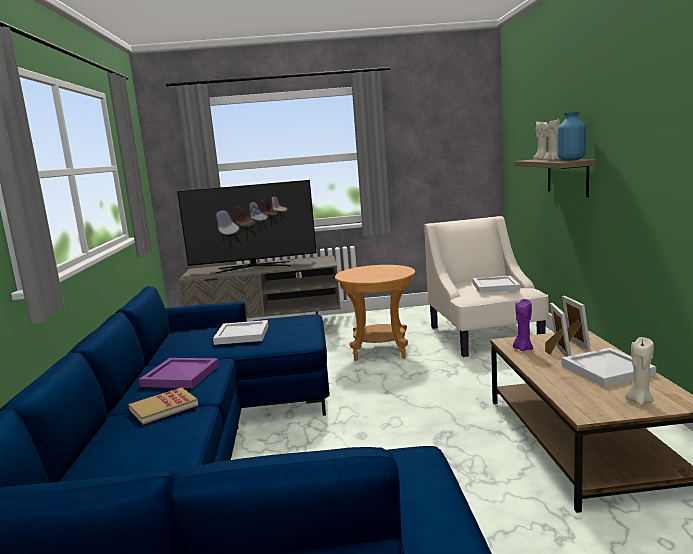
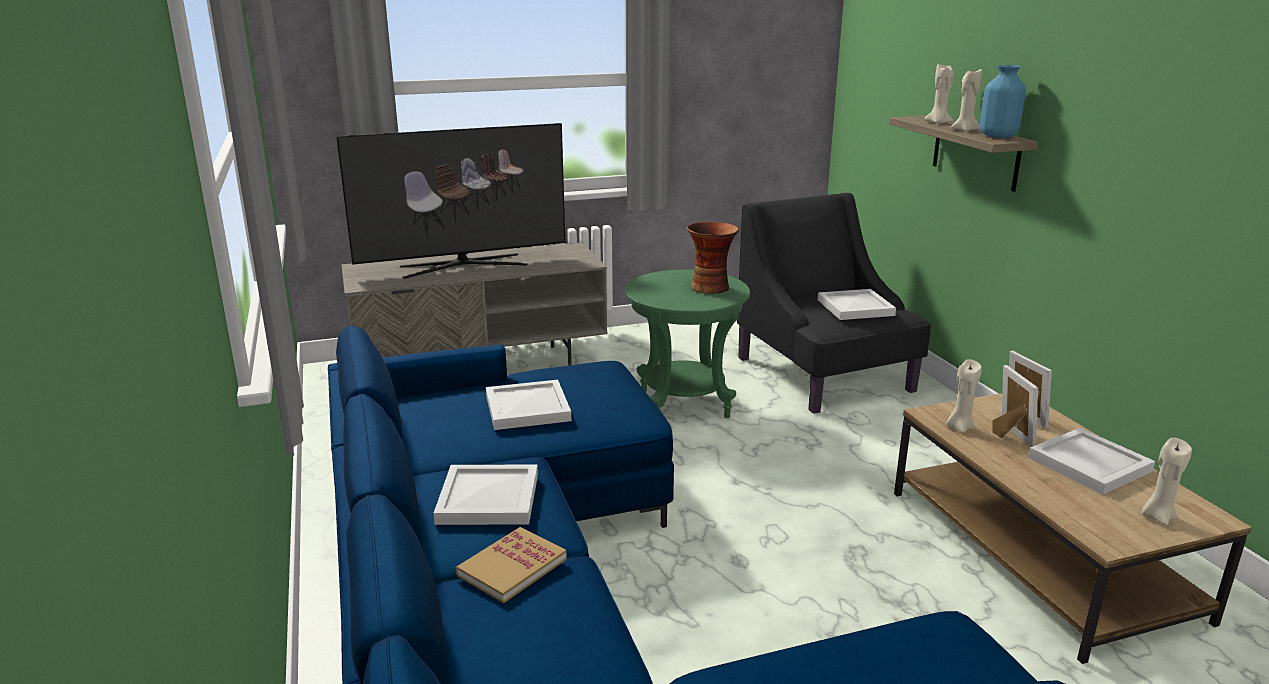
camera: 15 degrees left, 10 degrees up
purple tray [139,358,219,388] -> white tray [434,465,538,525]
brown side table [335,265,415,361] -> green side table [625,270,750,418]
beige armchair [424,216,549,357] -> black armchair [737,193,931,414]
purple candle [513,299,533,351] -> beige candle [947,359,982,433]
none -> vase [687,222,739,294]

